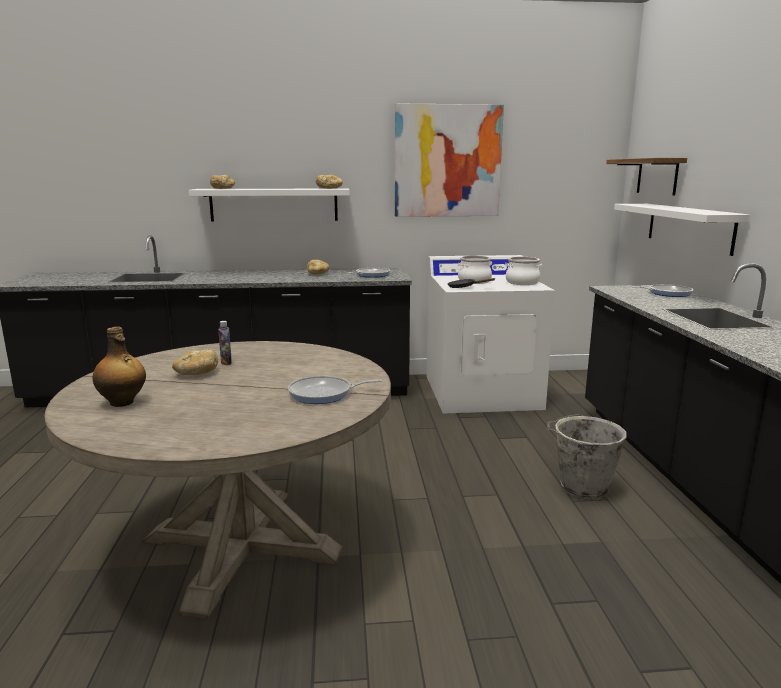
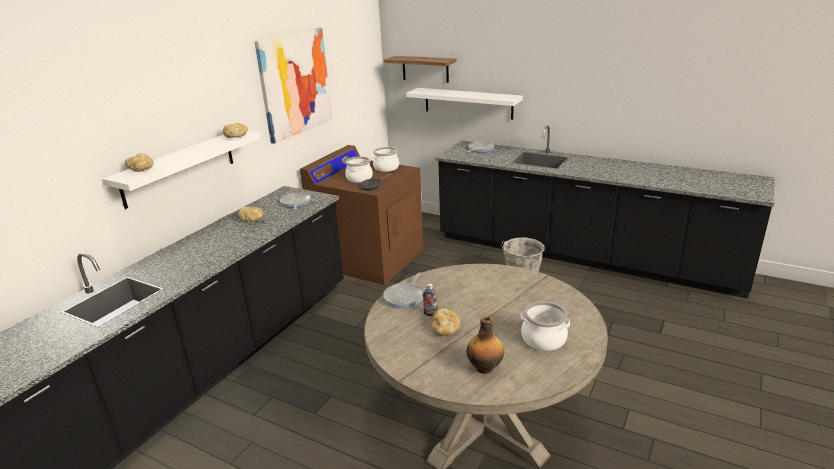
camera: 55 degrees left, 10 degrees up
frying pan [288,376,382,404] -> frying pan moved to [383,272,424,308]
white washing machine [426,255,555,414] -> brown washing machine [300,145,423,285]
none -> cooking pot [521,301,570,351]

